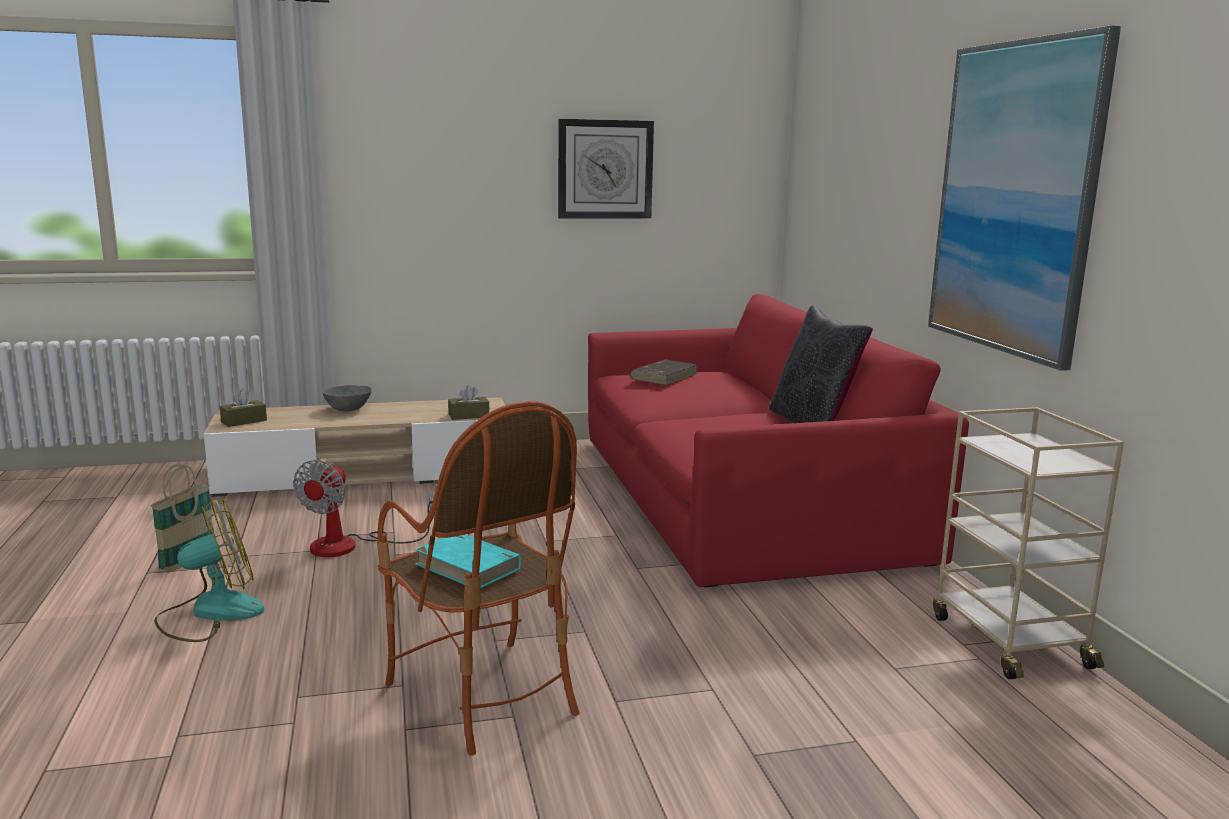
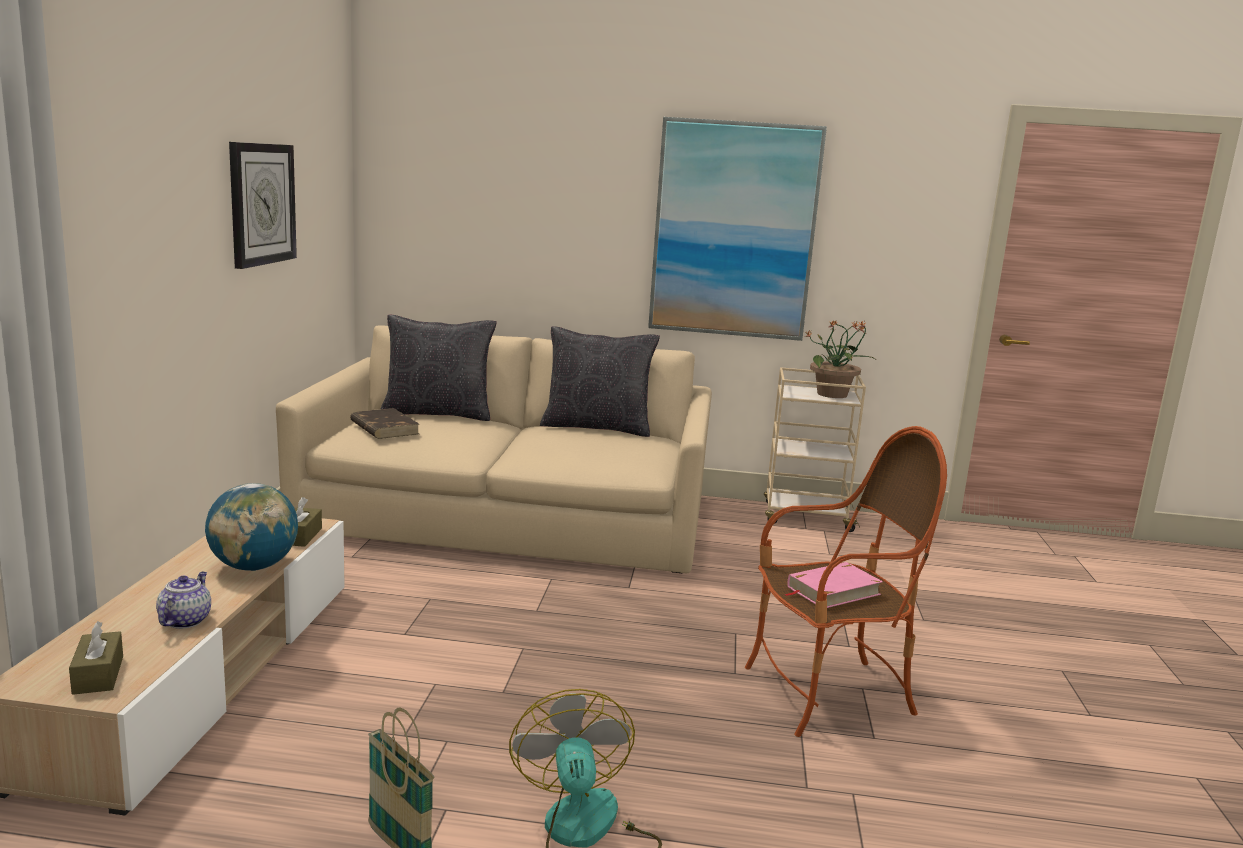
camera: 70 degrees left, 0 degrees up
fan [293,460,435,557] -> none
grey bowl [323,385,372,411] -> none
turquoise book [415,534,521,588] -> pink book [785,562,883,608]
red sofa [588,294,969,587] -> beige sofa [276,325,712,573]
none -> teapot [156,572,211,629]
none -> globe [205,483,298,571]
none -> black pillow [381,315,497,421]
none -> potted plant [805,320,875,398]

